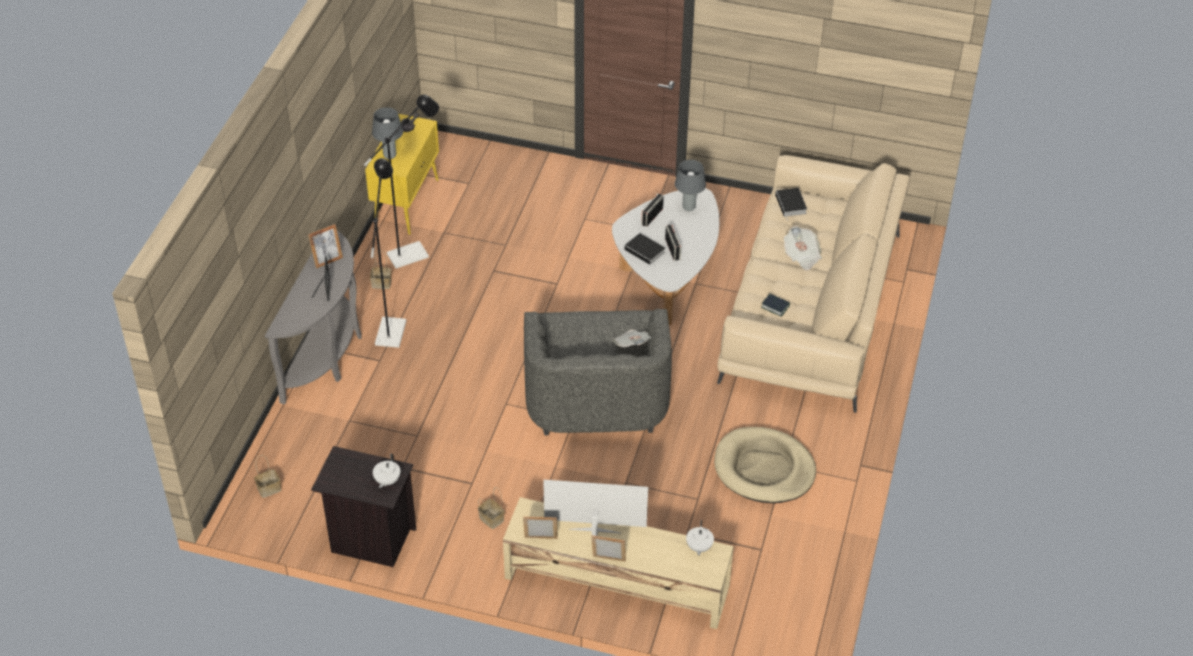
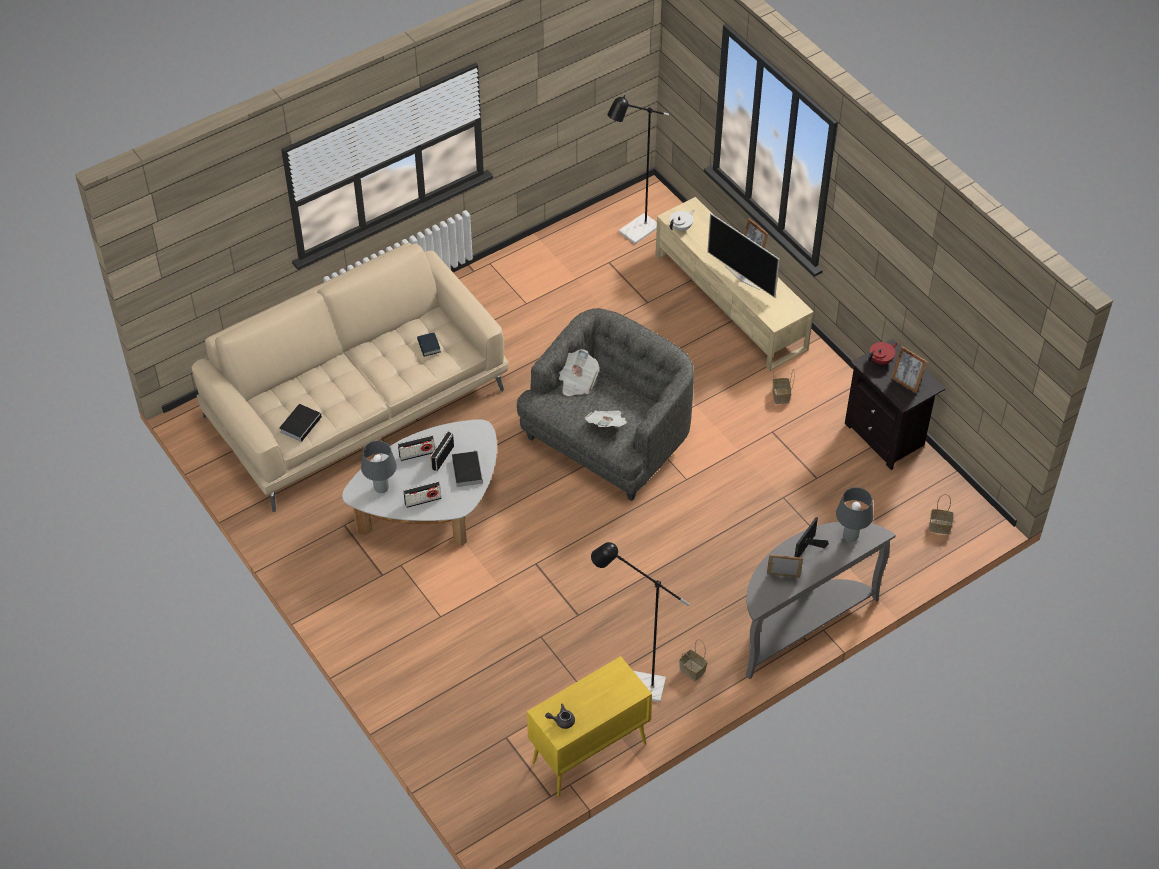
camera: 140 degrees left, 5 degrees up
black floor lamp [371,158,406,348] -> black floor lamp moved to [607,95,669,244]
grey table lamp [372,107,403,159] -> grey table lamp moved to [836,487,873,542]
white teapot [373,454,400,488] -> red teapot [868,342,898,365]
picture frame [523,517,558,539] -> picture frame moved to [891,346,927,393]
beige dog bed [714,427,816,503] -> none
newspaper [784,226,822,271] -> newspaper moved to [585,410,627,427]
none -> radio [398,435,435,461]

